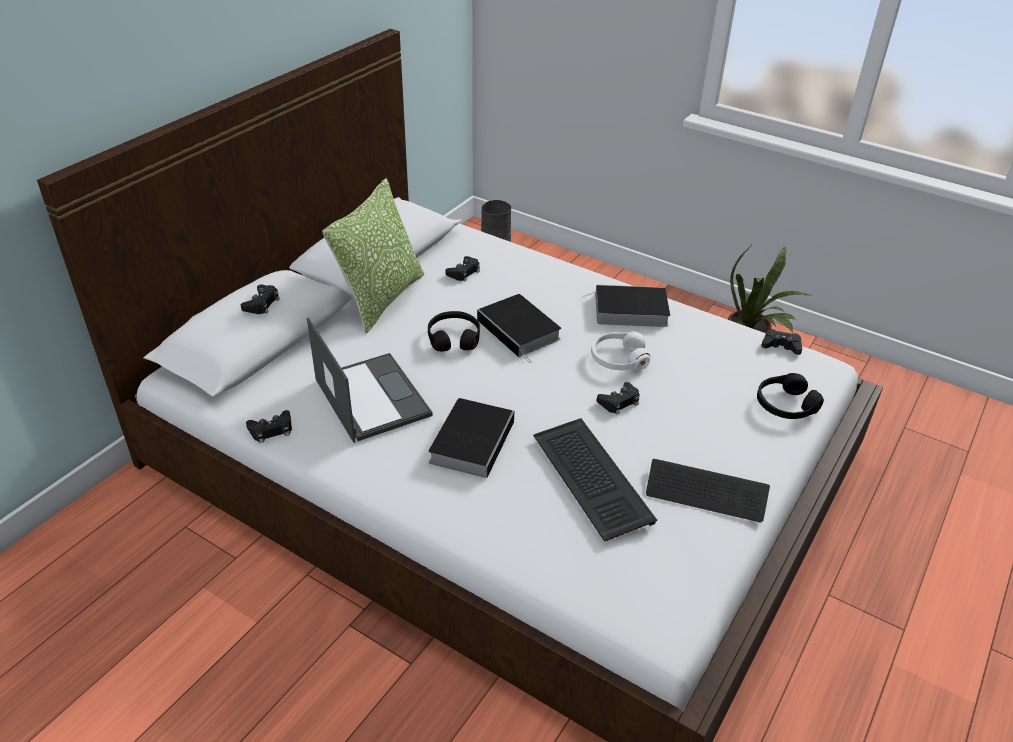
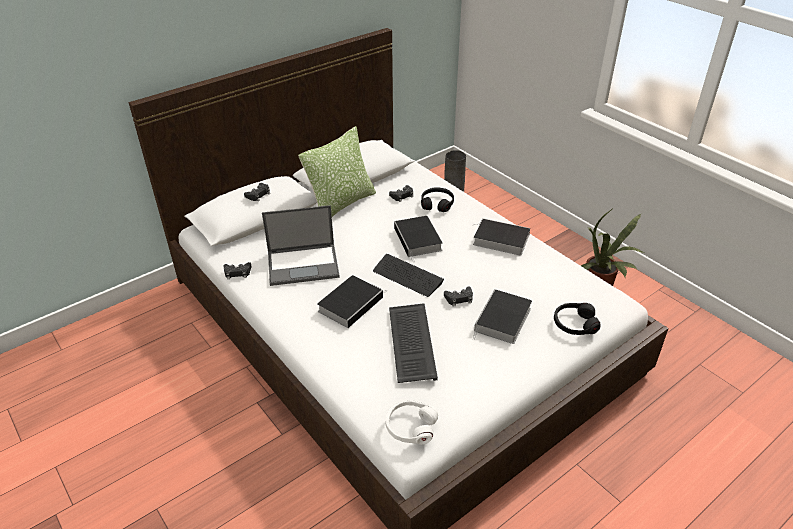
camera: 20 degrees right, 0 degrees up
laptop [307,317,433,443] -> laptop turned 90 degrees clockwise [262,205,340,286]
black headphones [428,311,480,352] -> black headphones moved to [421,188,454,212]
white headphones [591,331,650,371] -> white headphones moved to [385,400,438,445]
keyboard [646,459,770,522] -> keyboard moved to [373,254,444,297]
black game controller [761,329,802,355] -> none
none -> book [473,289,532,344]

